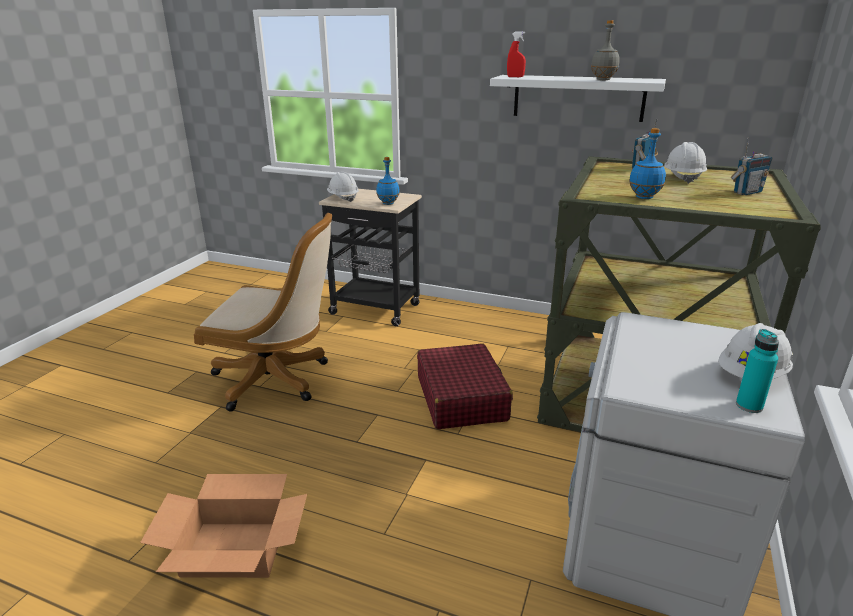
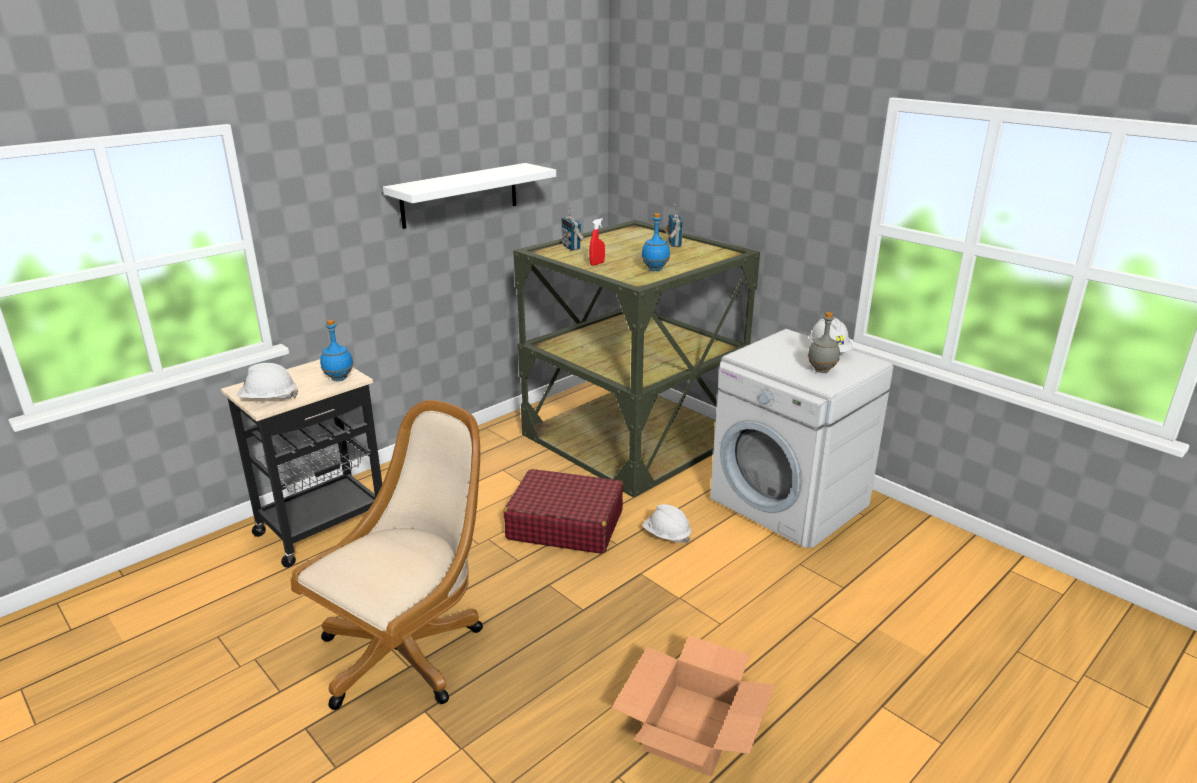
camera: 65 degrees left, 0 degrees up
red spray bottle [507,31,526,77] -> red spray bottle moved to [589,218,605,266]
grey bottle [591,20,620,80] -> grey bottle moved to [808,312,840,373]
white hard hat [664,142,707,184] -> white hard hat moved to [643,504,691,544]
turquoise bottle [736,329,779,413] -> none

